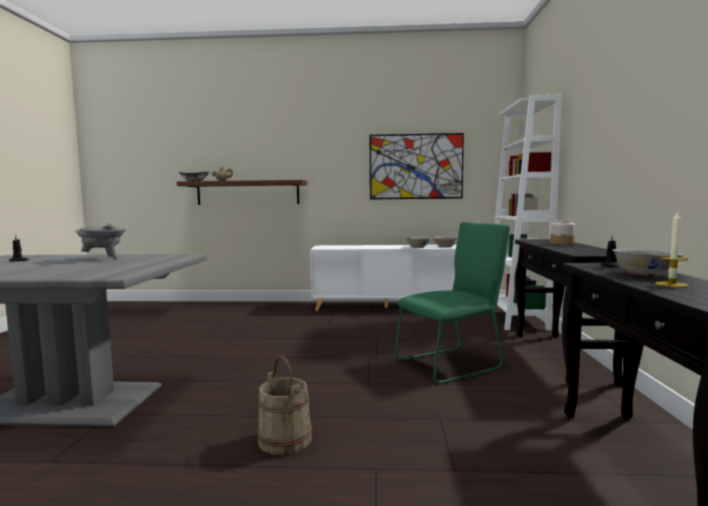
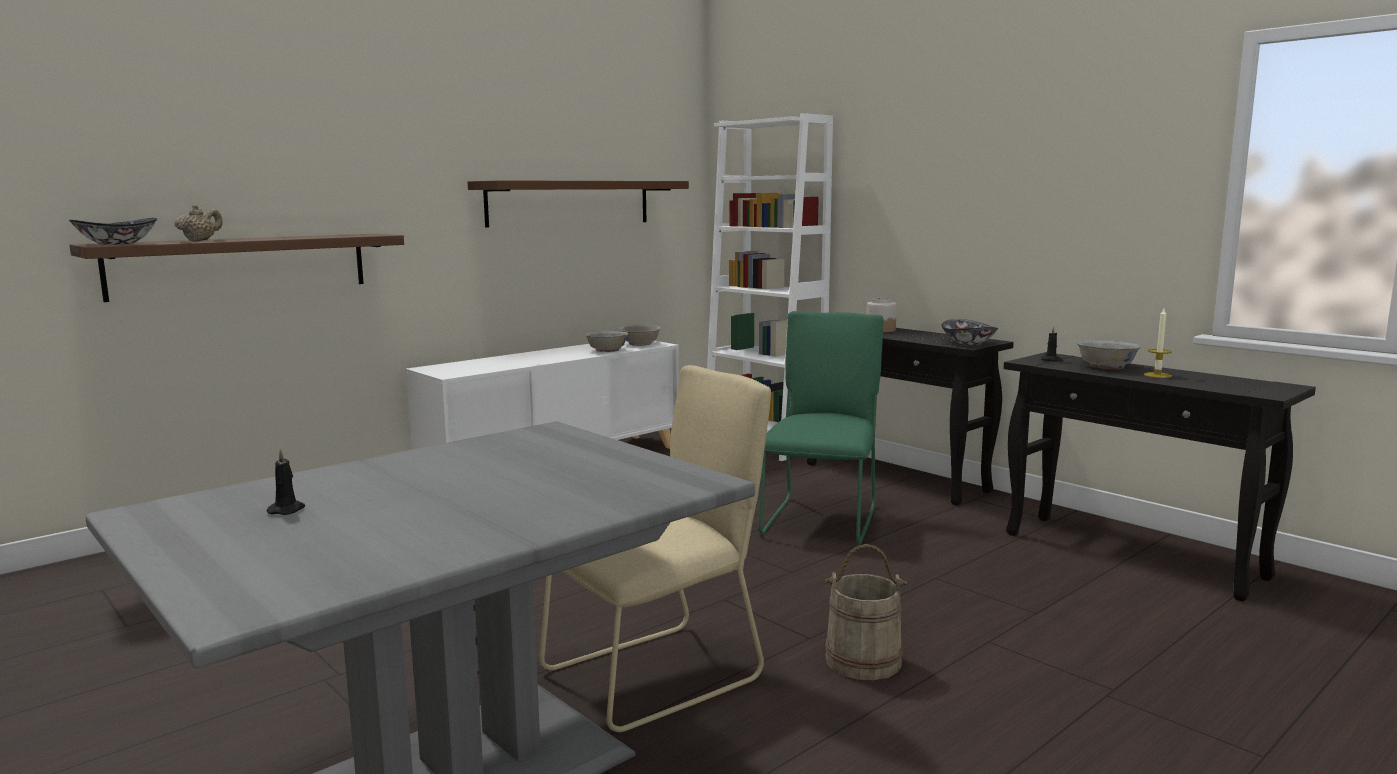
camera: 45 degrees left, 5 degrees up
grey cooking pot [75,223,126,260] -> none
picture [370,133,464,200] -> brown shelf [468,180,689,227]
none -> beige chair [539,365,771,732]
none -> bowl [941,319,998,346]

